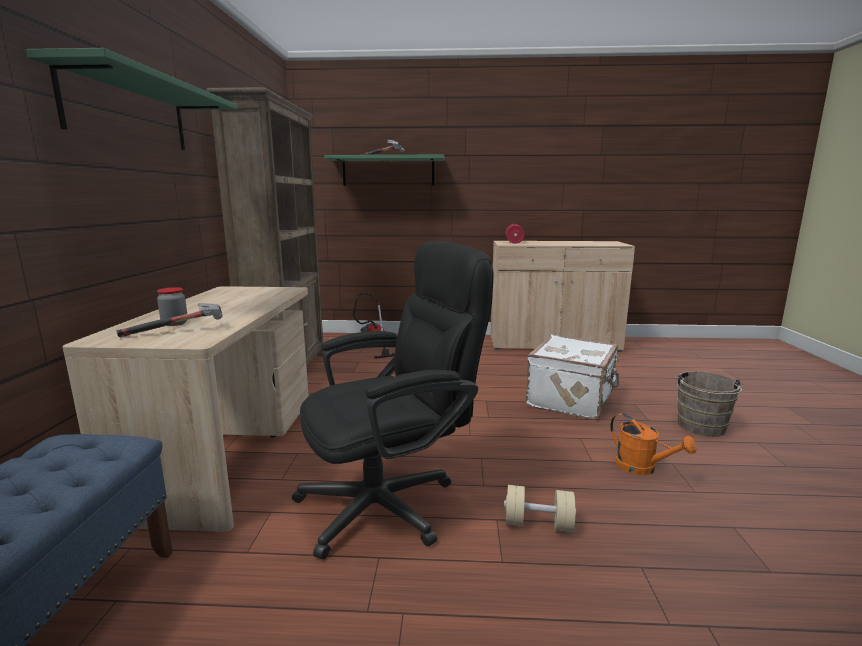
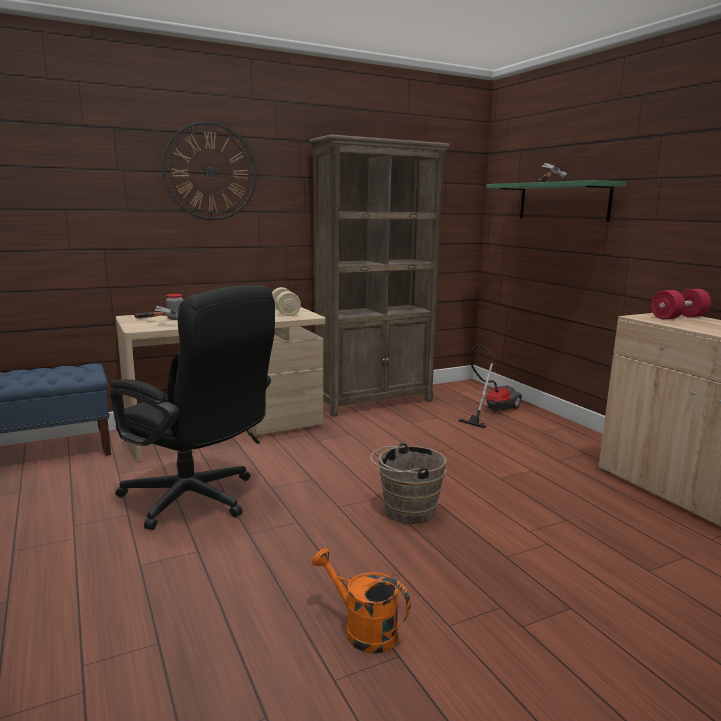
camera: 60 degrees right, 0 degrees up
green shelf [26,48,237,150] -> wall clock [162,122,257,220]
beige dumbbell [504,485,576,532] -> beige dumbbell moved to [272,287,301,316]
white suitcase [526,335,619,420] -> none
orange watering can [610,413,697,475] -> orange watering can turned 105 degrees clockwise [312,548,411,654]
brown bucket [675,371,744,437] -> brown bucket moved to [370,443,447,524]

